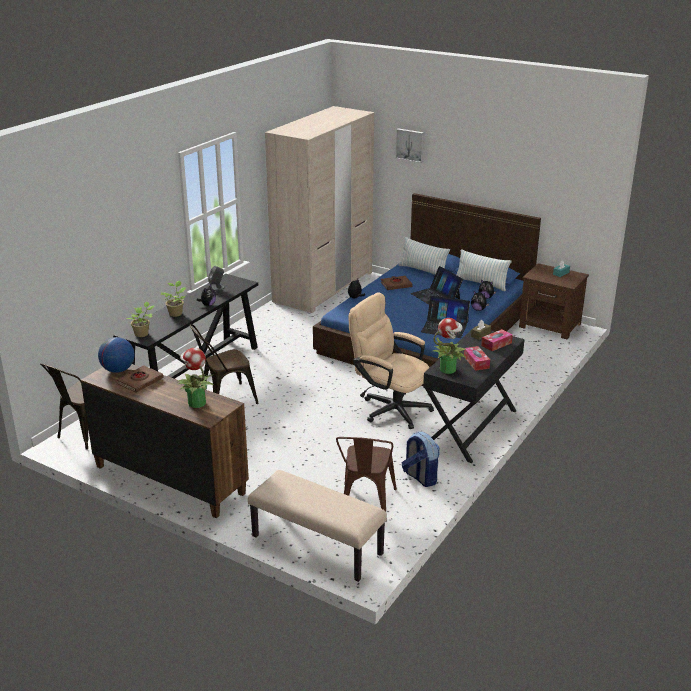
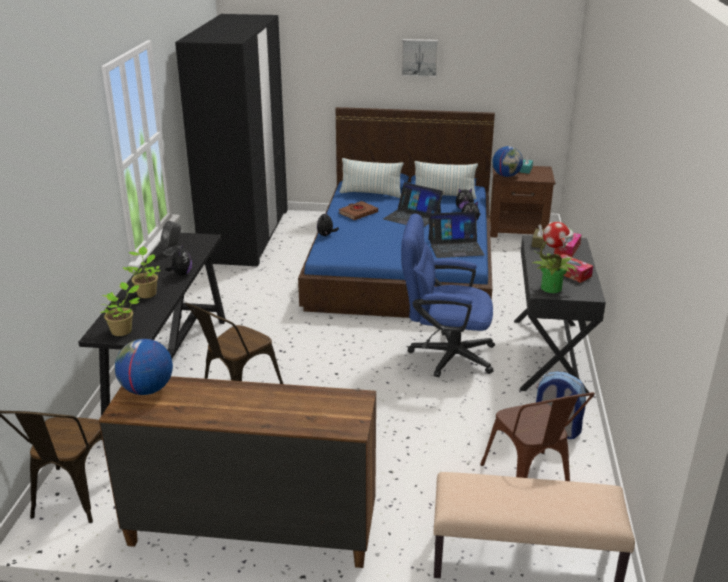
camera: 25 degrees left, 0 degrees up
brown book [117,365,163,392] -> none
potted plant [177,348,215,408] -> none
beige wardrobe [265,106,374,313] -> black wardrobe [175,14,288,267]
beige office chair [349,292,434,429] -> blue office chair [401,214,495,377]
picture [395,128,424,163] -> picture moved to [401,39,438,77]
none -> globe [492,146,523,177]

